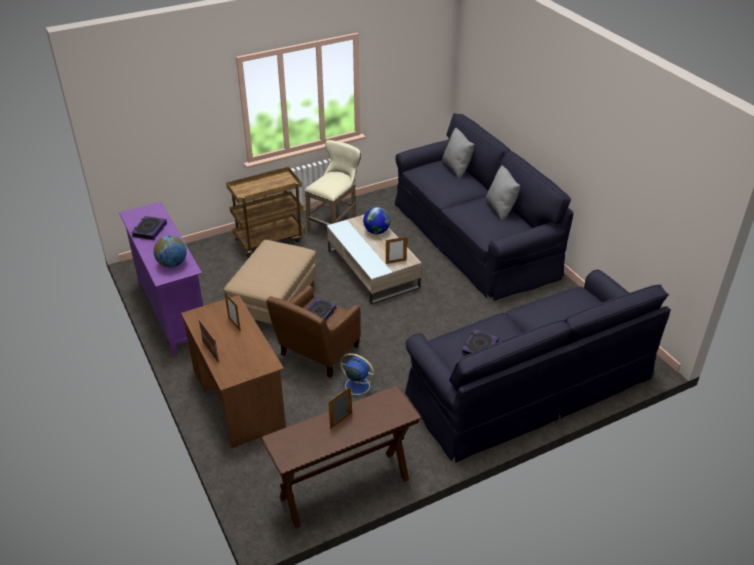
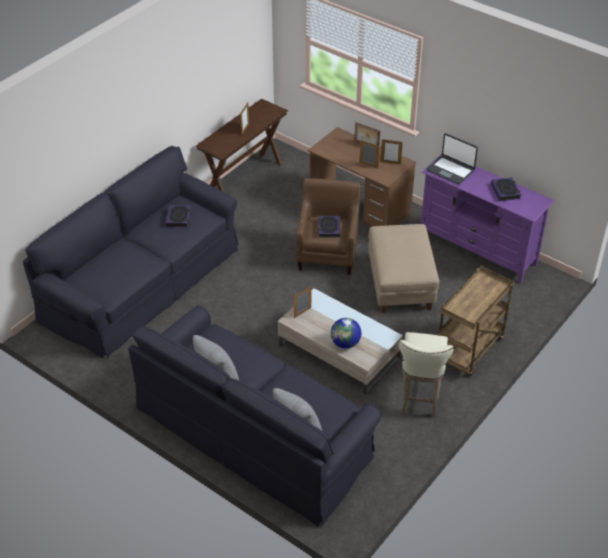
camera: 155 degrees right, 5 degrees up
globe [154,235,187,267] -> laptop [427,133,478,184]
blue fan [338,353,376,398] -> none
none -> picture frame [380,139,403,165]

